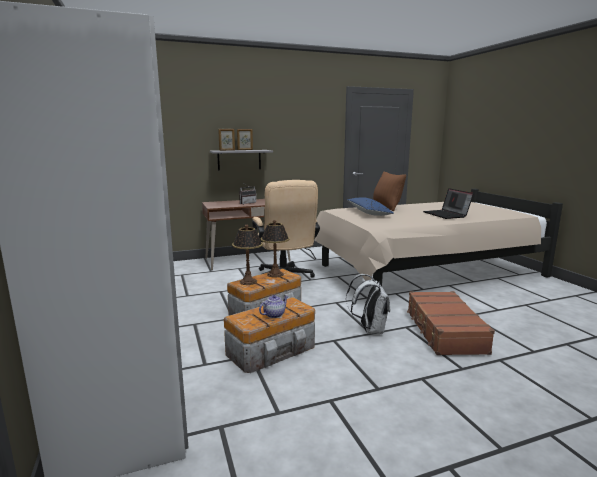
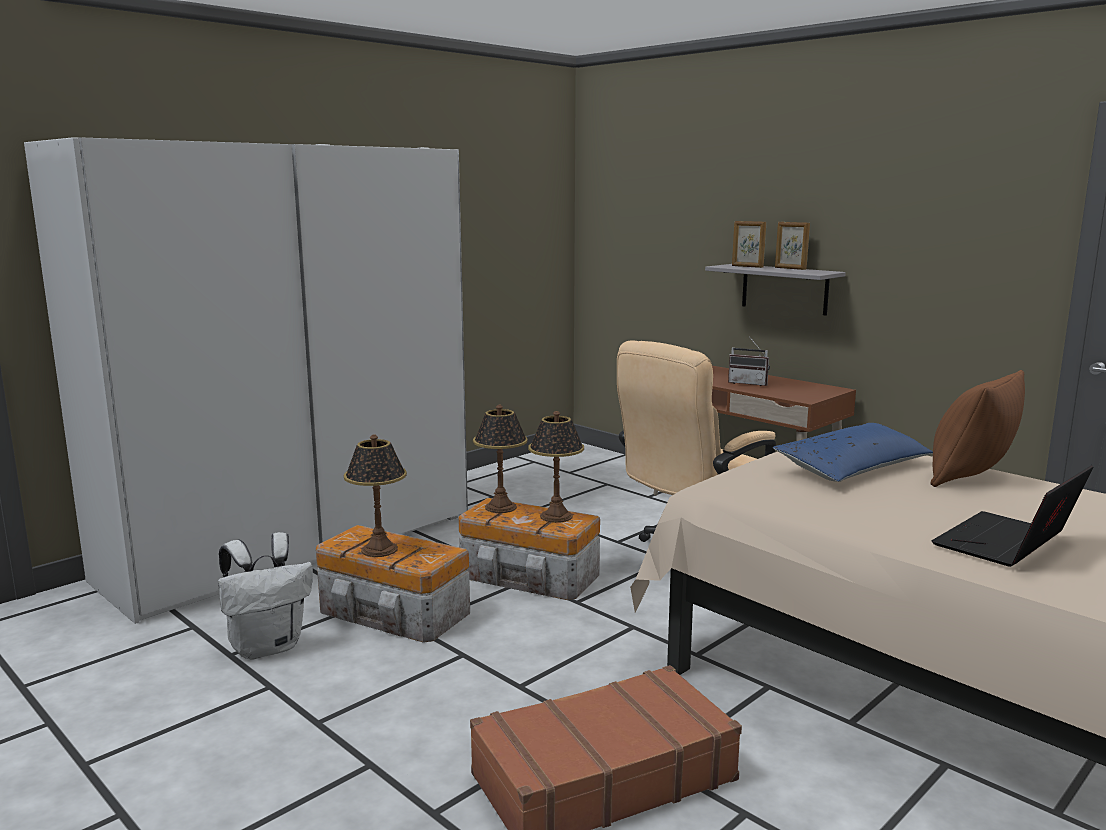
camera: 65 degrees right, 0 degrees up
teapot [259,295,288,318] -> table lamp [344,435,407,557]
white backpack [346,274,390,334] -> white backpack moved to [218,532,313,660]

